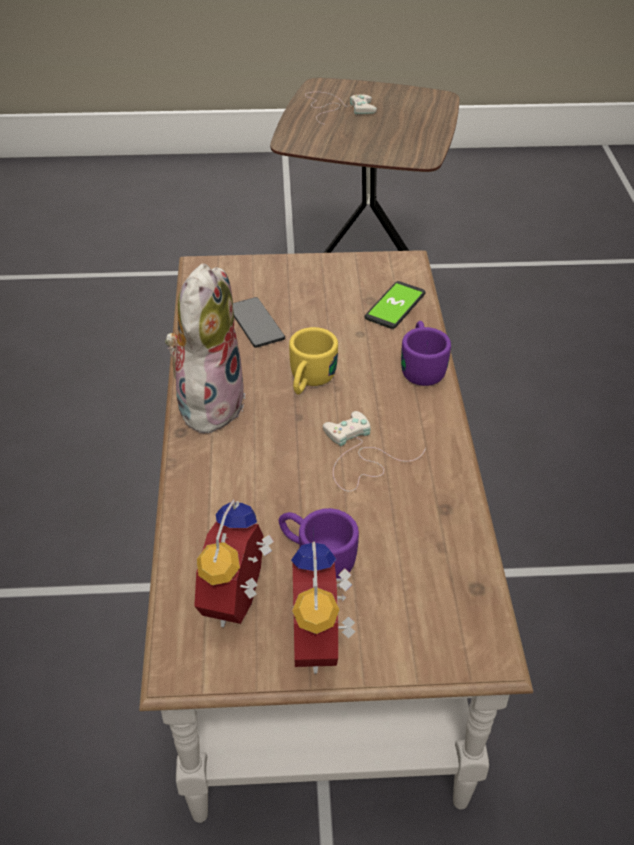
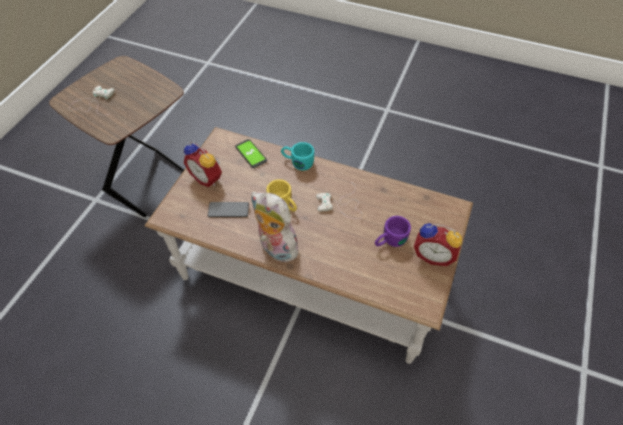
camera: 65 degrees left, 10 degrees up
alarm clock [194,499,274,627] -> alarm clock moved to [184,142,222,187]
purple mug [401,321,451,386] -> turquoise mug [281,142,314,170]

